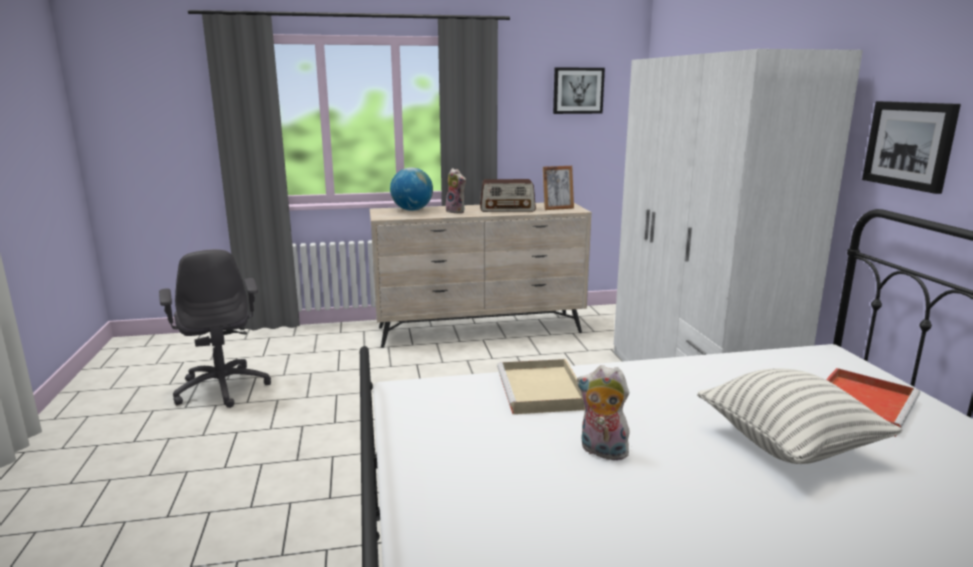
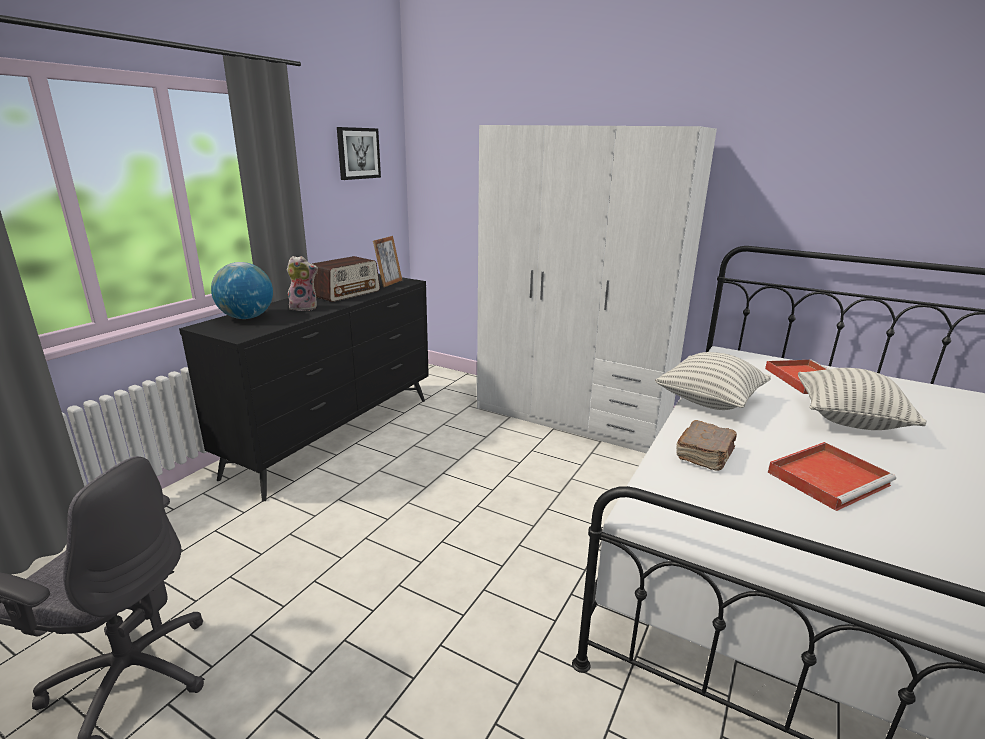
camera: 50 degrees left, 5 degrees up
beige dresser [370,202,592,348] -> black dresser [179,274,429,502]
beige tray [497,359,585,414] -> brown book [676,420,737,471]
plush toy [577,365,630,460] -> red tray [768,442,896,511]
picture [862,101,961,194] -> none
none -> pillow [655,352,771,410]

